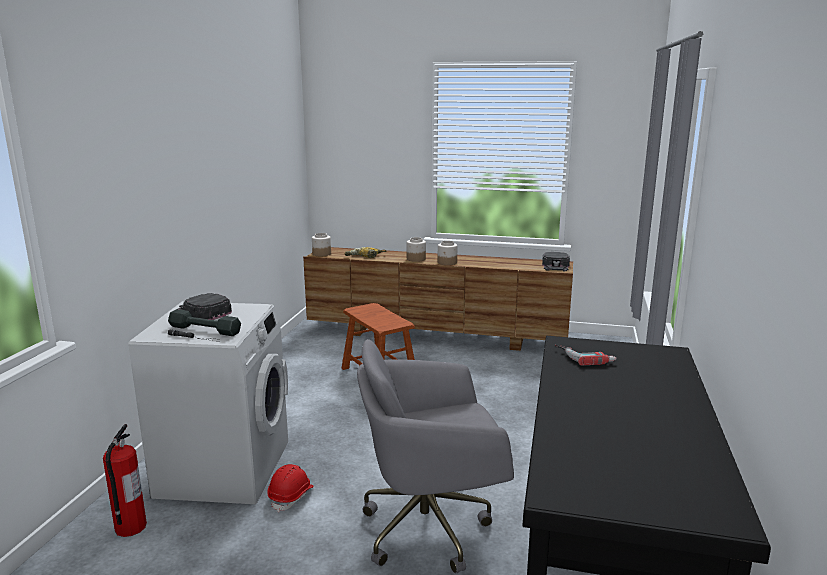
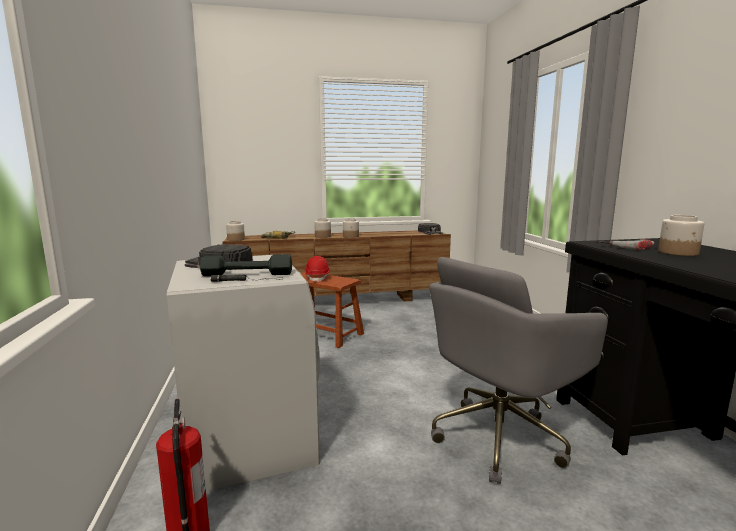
camera: 25 degrees left, 5 degrees down
red hard hat [267,464,313,512] -> red hard hat moved to [305,256,330,282]
none -> jar [658,215,704,256]

